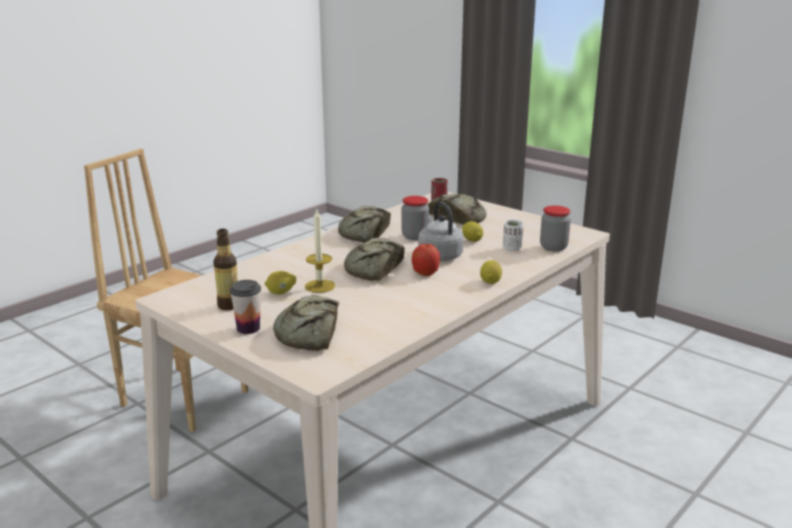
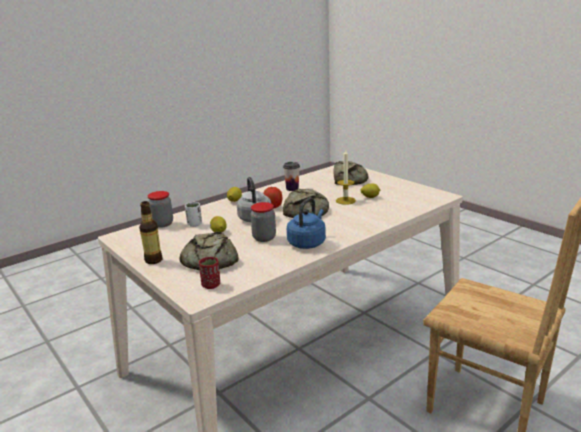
camera: 170 degrees left, 0 degrees up
bottle [213,229,238,310] -> bottle moved to [139,201,163,264]
cup [230,280,261,334] -> cup moved to [283,162,300,191]
bread [338,206,391,242] -> blue kettle [287,197,326,249]

